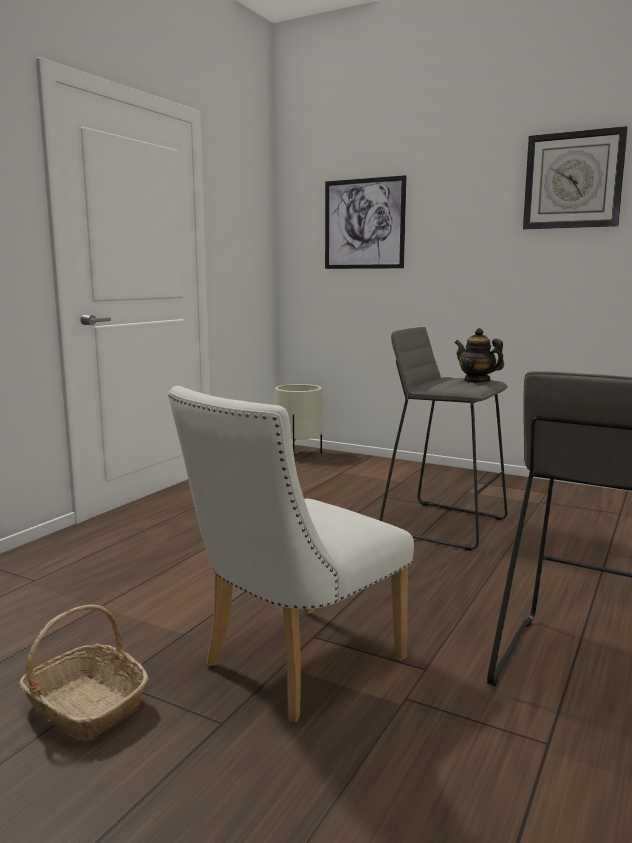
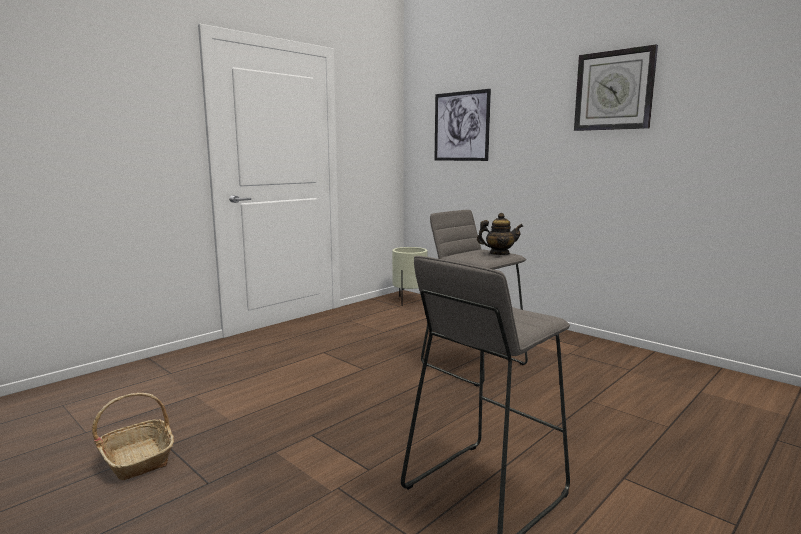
camera: 15 degrees right, 0 degrees up
white chair [168,386,414,722] -> none
teapot [455,328,504,383] -> teapot turned 120 degrees clockwise [477,213,523,255]

